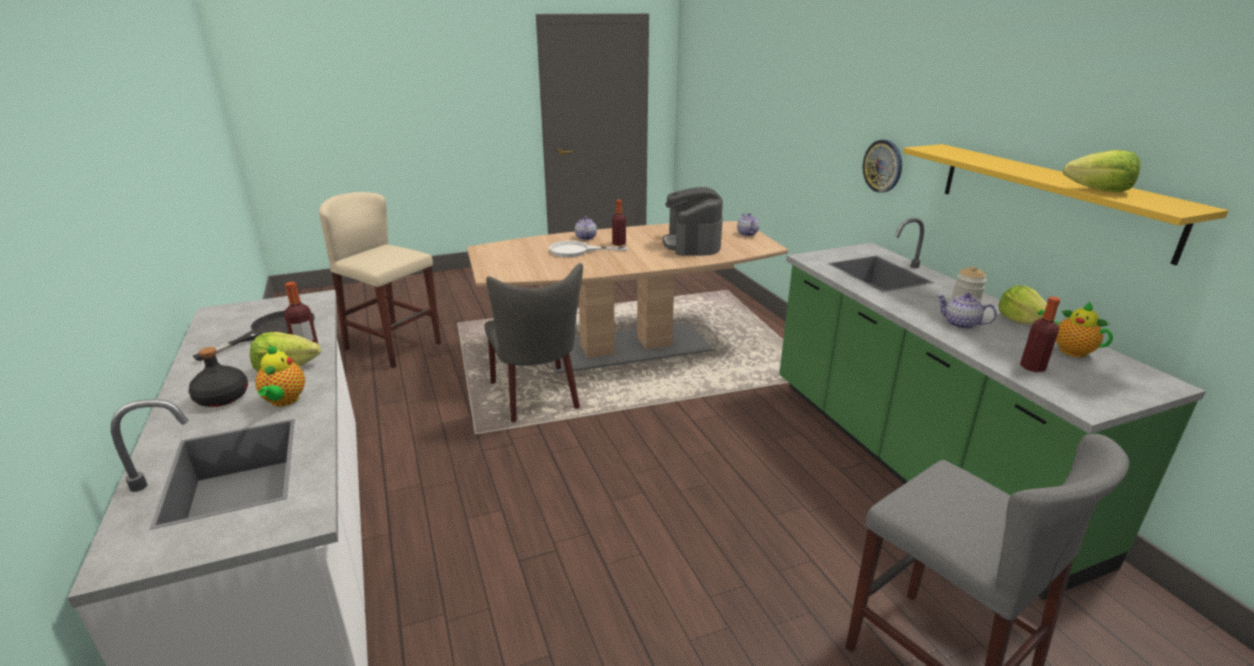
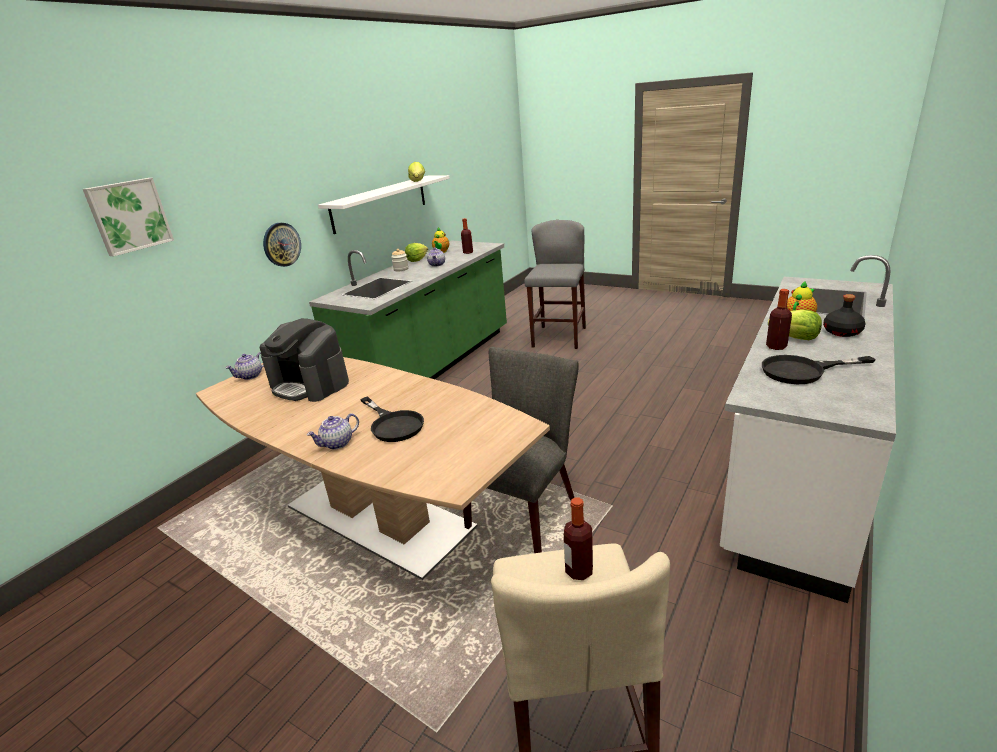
camera: 125 degrees left, 0 degrees up
white frying pan [549,241,628,257] -> black frying pan [360,396,424,442]
bottle [612,200,626,246] -> bottle moved to [564,497,593,580]
coffee machine [662,187,723,256] -> coffee machine turned 75 degrees clockwise [260,318,349,402]
yellow shelf [903,144,1228,265] -> white shelf [318,175,450,234]
none -> picture [83,178,174,257]

